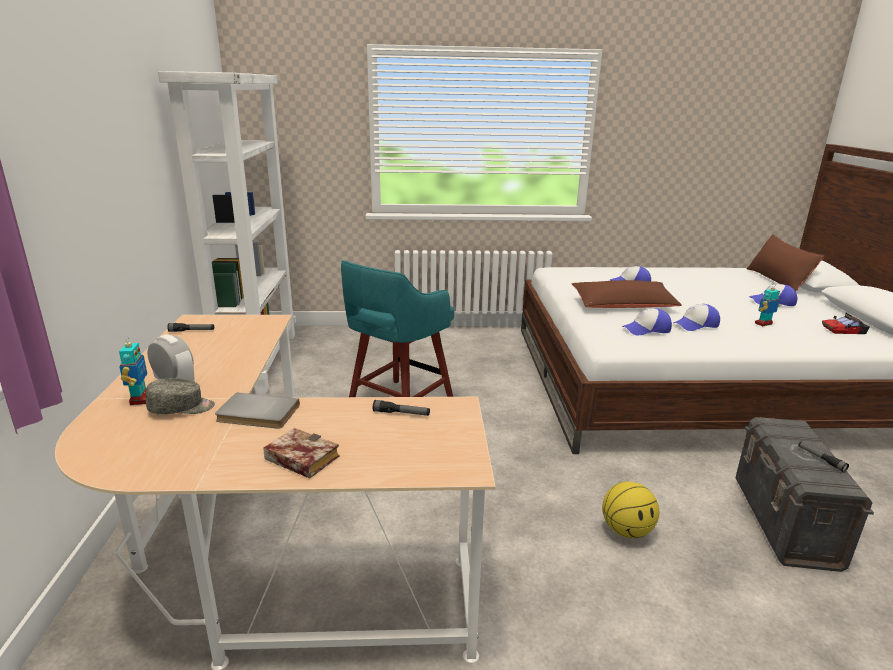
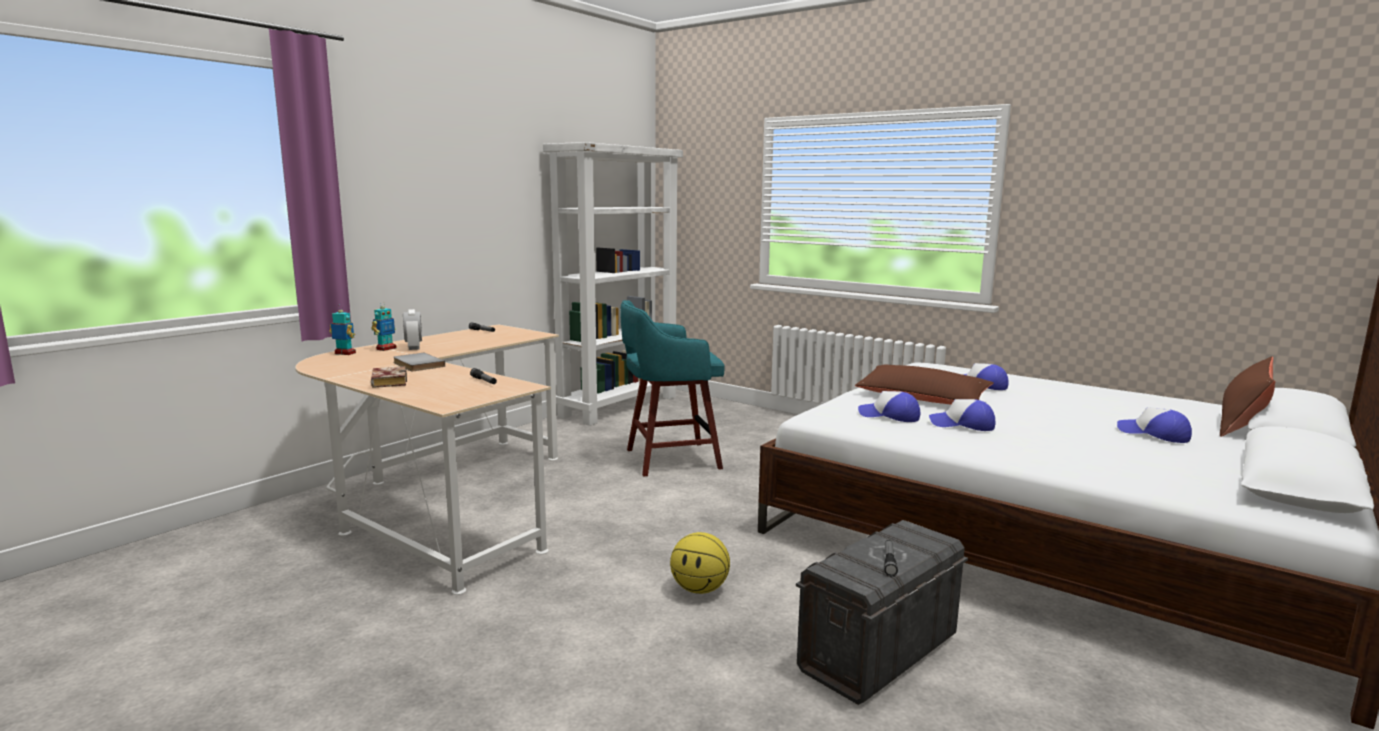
camera: 40 degrees right, 10 degrees down
grey cap [146,378,215,415] -> none
toy robot [755,285,780,326] -> toy robot moved to [329,305,356,355]
toy car [822,313,870,334] -> none

